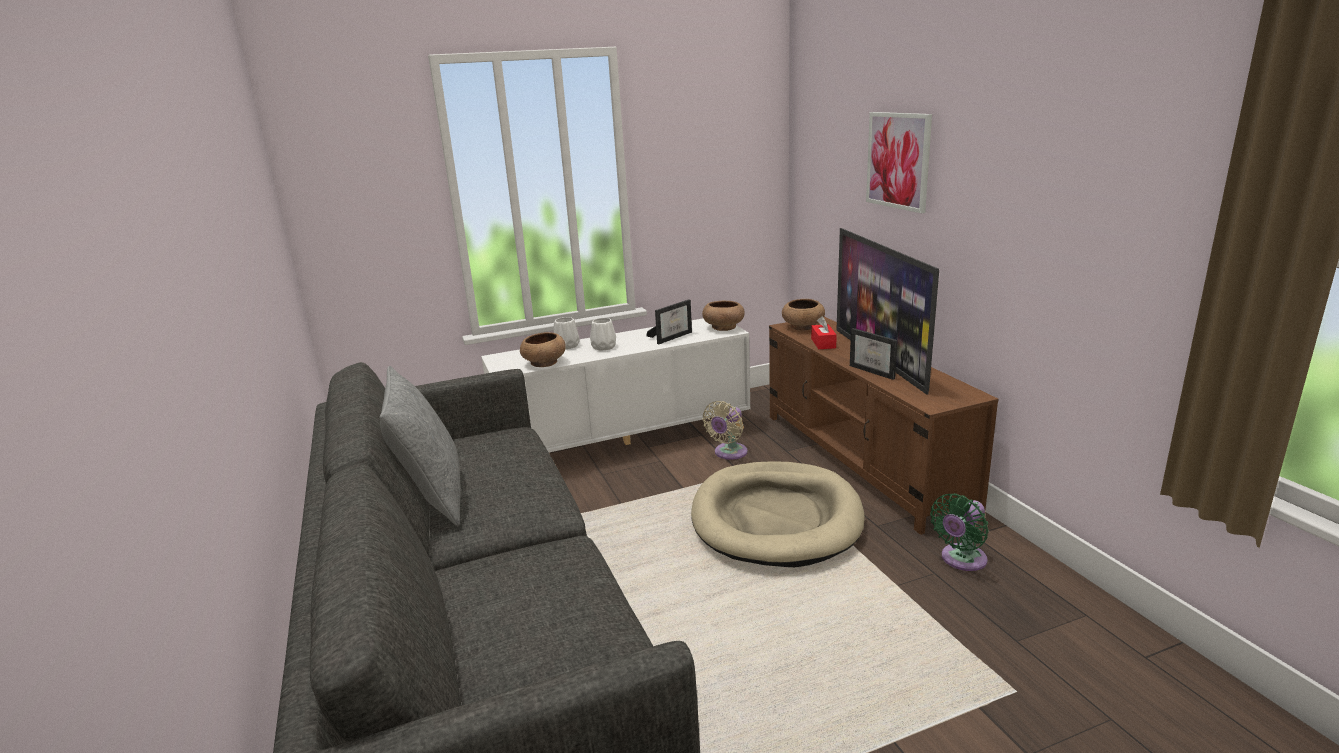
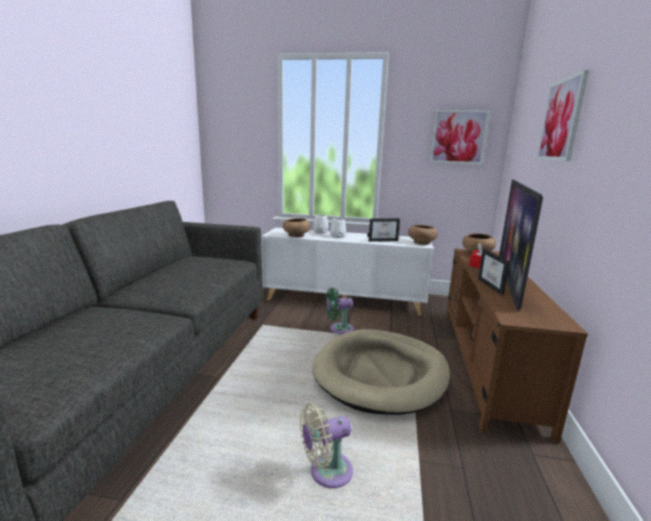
camera: 30 degrees right, 5 degrees down
grey pillow [379,366,461,526] -> none
beige fan [702,401,747,460] -> beige fan moved to [299,403,353,488]
green fan [930,493,989,571] -> green fan moved to [326,288,354,334]
none -> picture [430,110,490,165]

